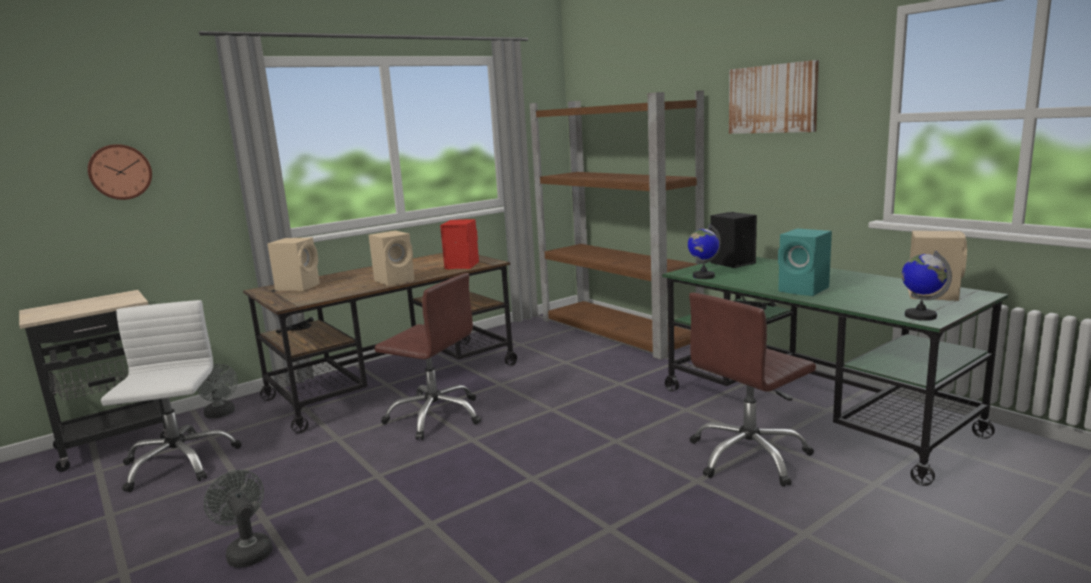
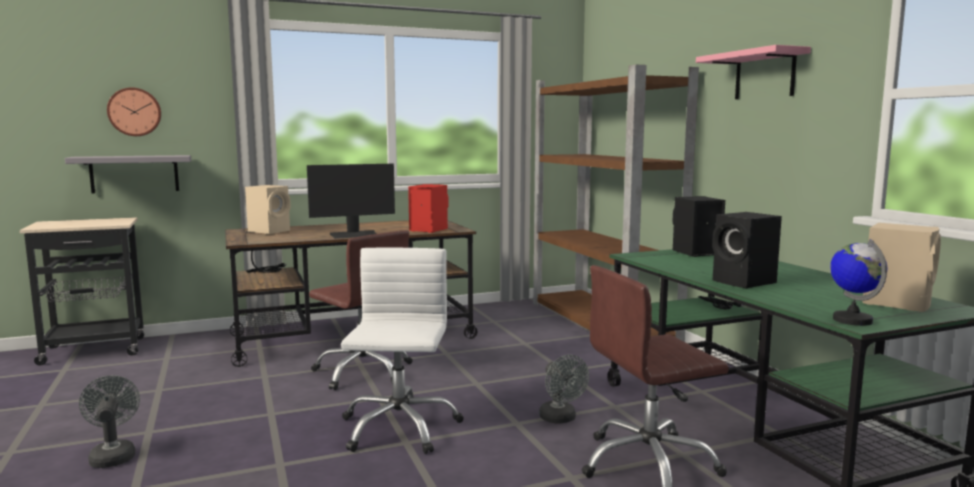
camera: 15 degrees right, 5 degrees down
white office chair [101,300,241,492] -> white office chair moved to [341,248,464,454]
grey fan [197,364,238,419] -> grey fan moved to [539,355,589,424]
beige speaker [369,231,415,286] -> monitor [307,164,395,239]
globe [688,224,721,279] -> none
picture [729,60,819,134] -> pink shelf [696,45,811,99]
turquoise speaker [778,228,832,296] -> black speaker [712,212,782,288]
none -> grey shelf [65,155,191,193]

